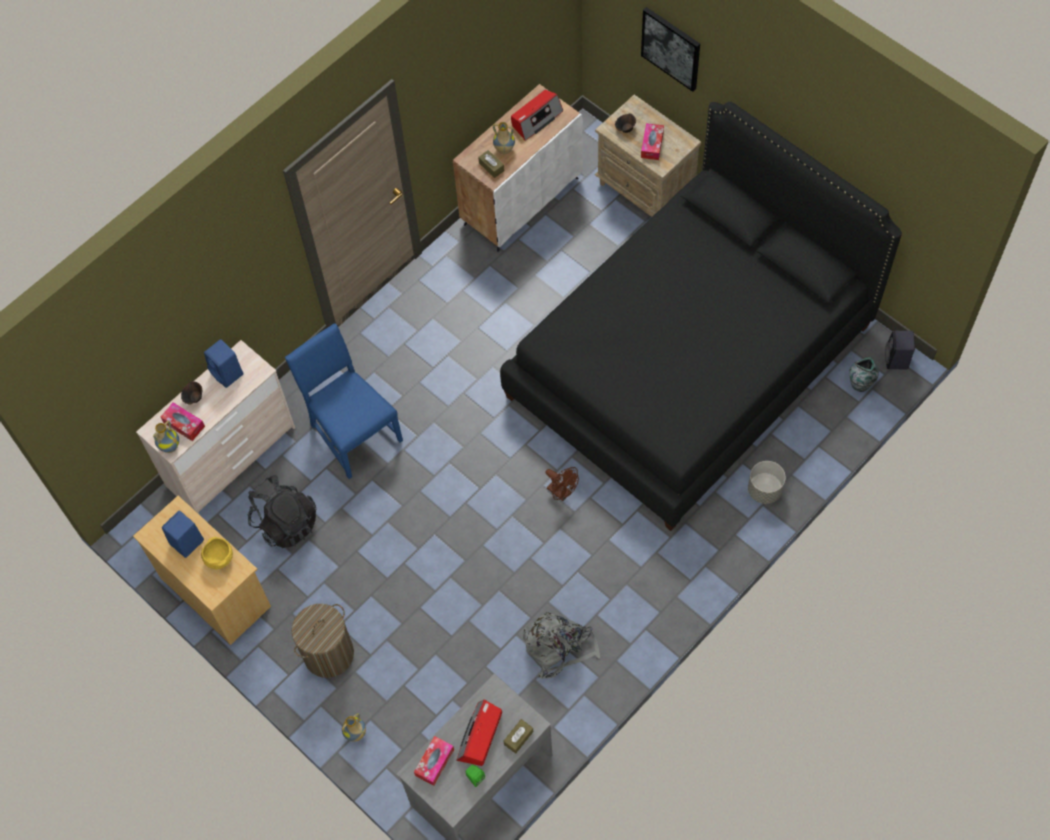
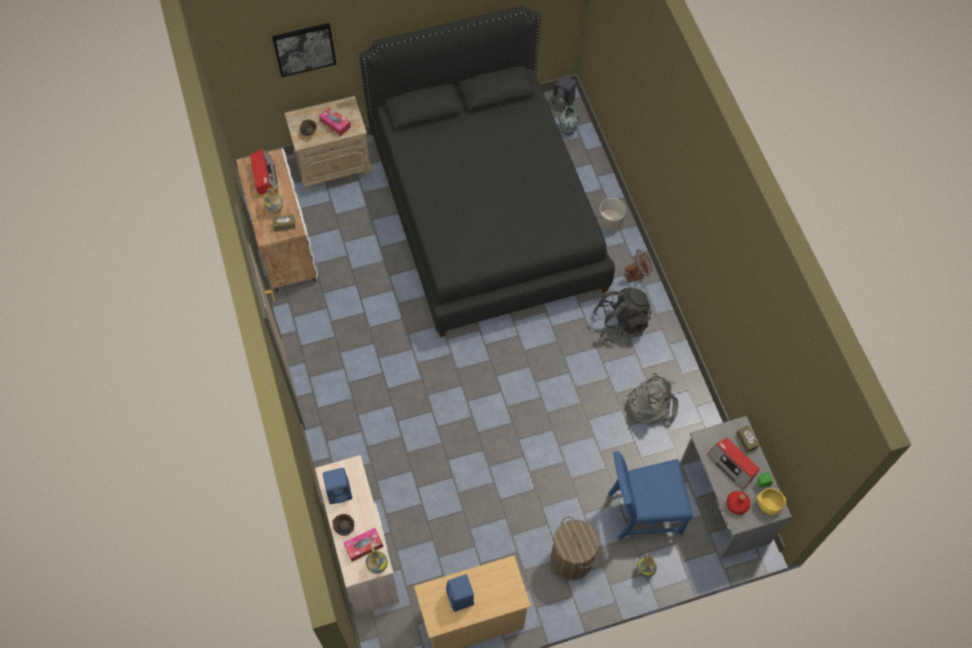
camera: 65 degrees left, 0 degrees up
yellow bowl [201,537,233,569] -> yellow bowl moved to [757,488,786,515]
black backpack [247,475,317,548] -> black backpack moved to [593,288,652,342]
blue chair [285,323,403,479] -> blue chair moved to [608,451,693,540]
tissue box [414,736,454,786] -> red bottle [726,491,751,515]
brown fan [545,467,579,501] -> brown fan moved to [625,249,652,283]

